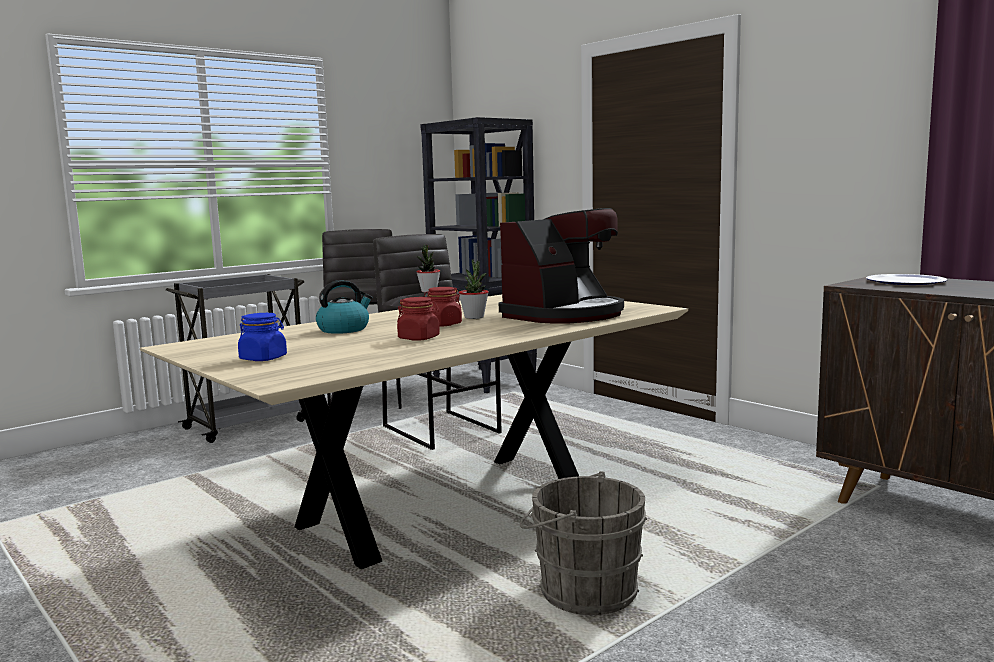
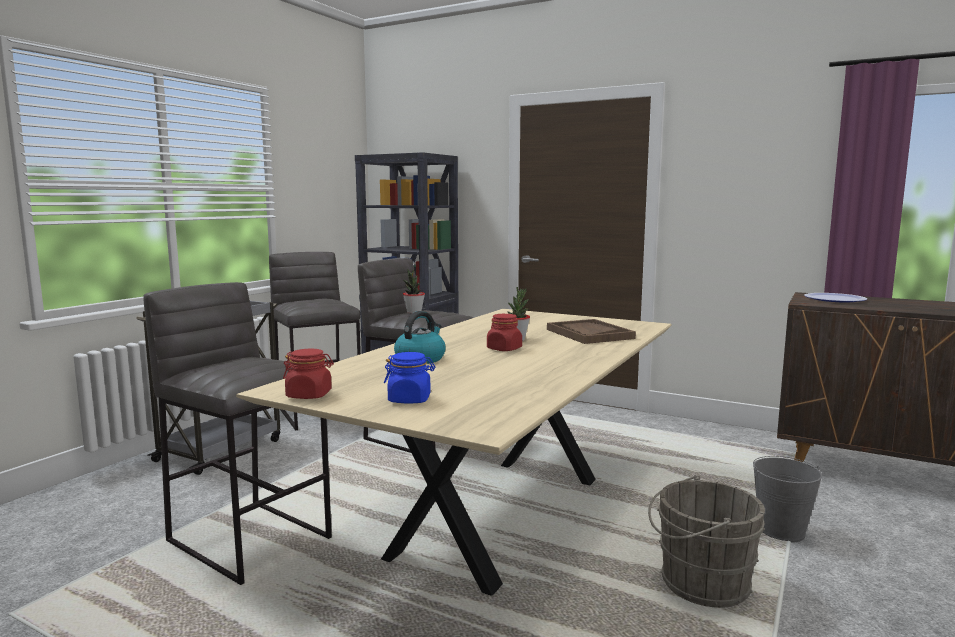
camera: 20 degrees left, 0 degrees up
red jar [397,297,440,341] -> red jar moved to [283,349,334,399]
coffee machine [499,208,624,324] -> brown tray [547,319,636,344]
none -> grey stool [143,282,332,585]
none -> grey bucket [753,456,822,543]

